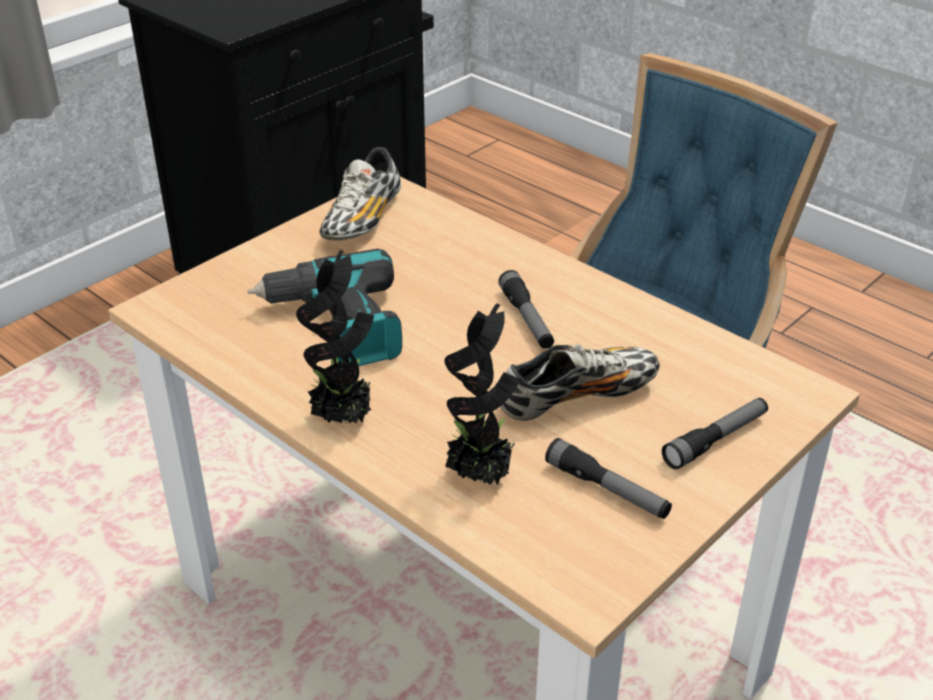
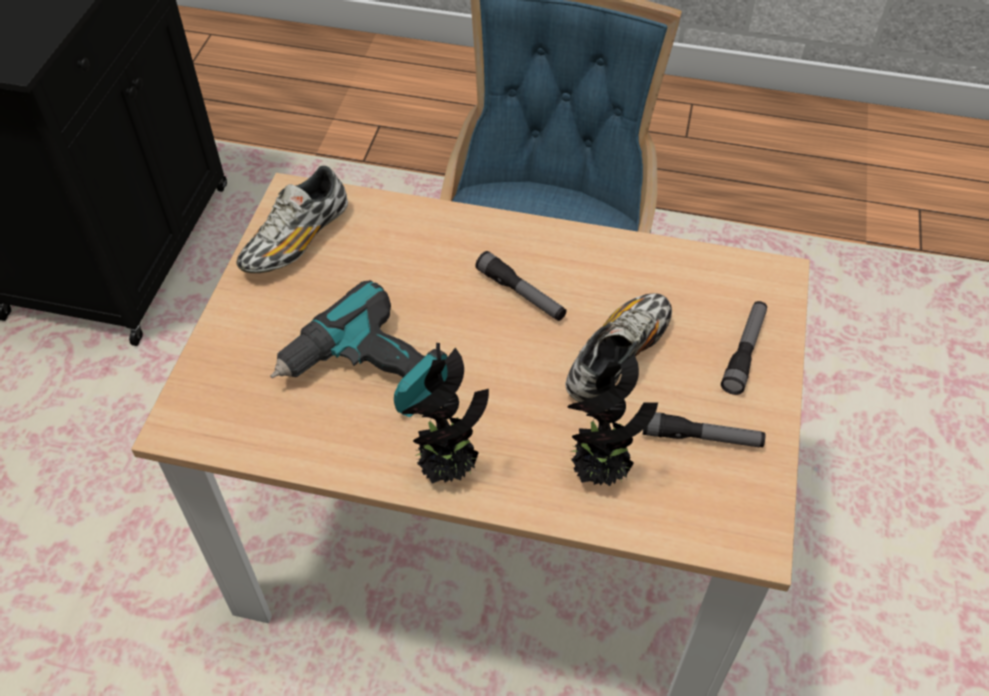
camera: 30 degrees left, 15 degrees up
shoe [319,147,401,240] -> shoe turned 45 degrees clockwise [236,166,348,273]

